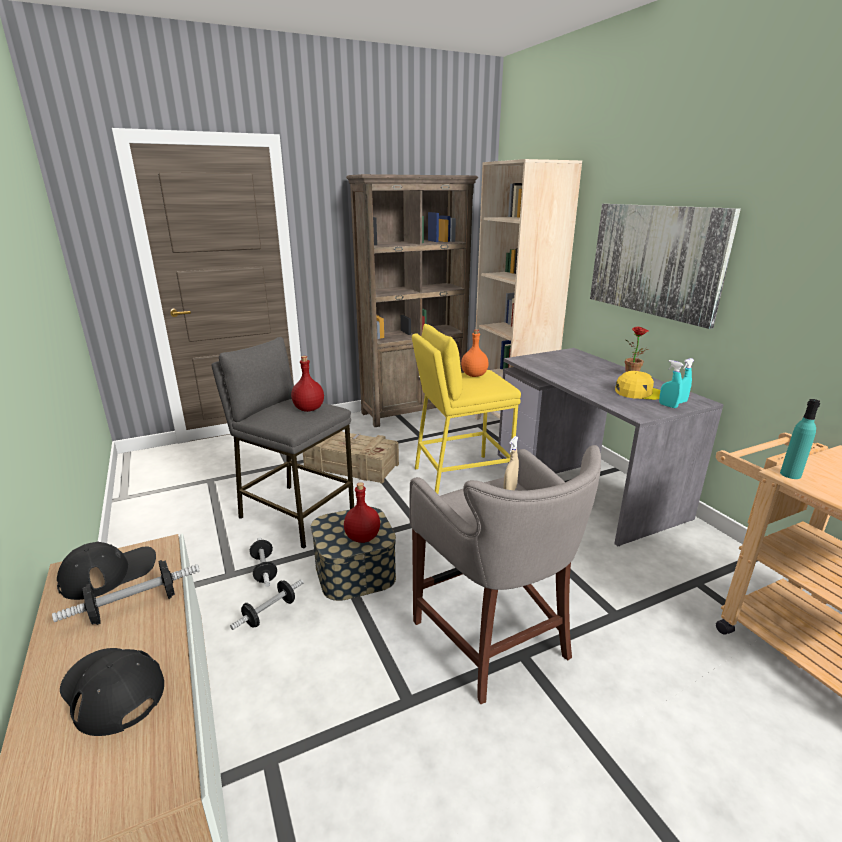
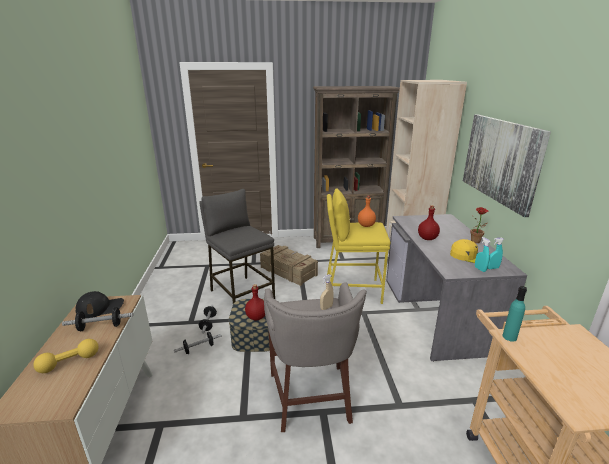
camera: 20 degrees right, 0 degrees up
black cap [60,648,164,736] -> yellow dumbbell [33,339,99,373]
red bottle [291,356,324,412] -> red bottle moved to [418,205,440,240]

